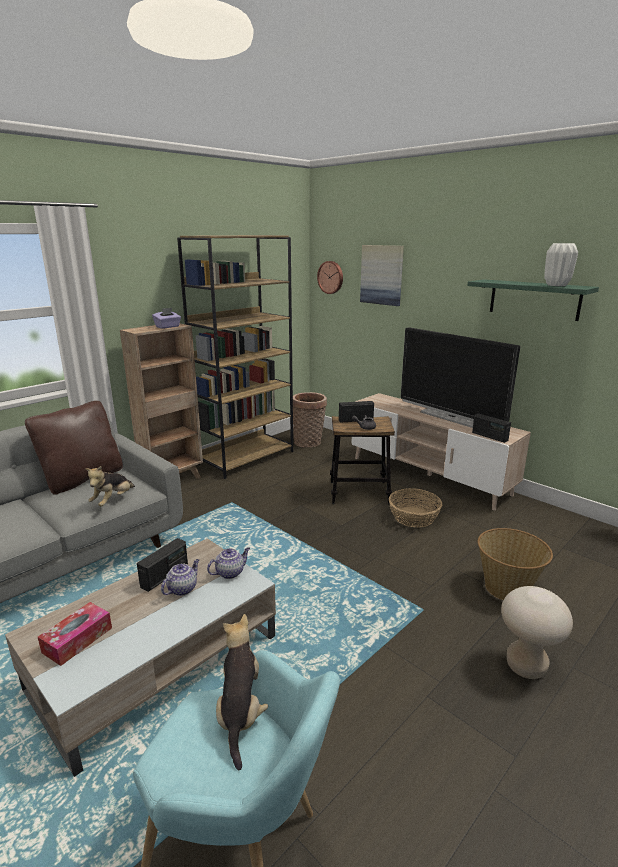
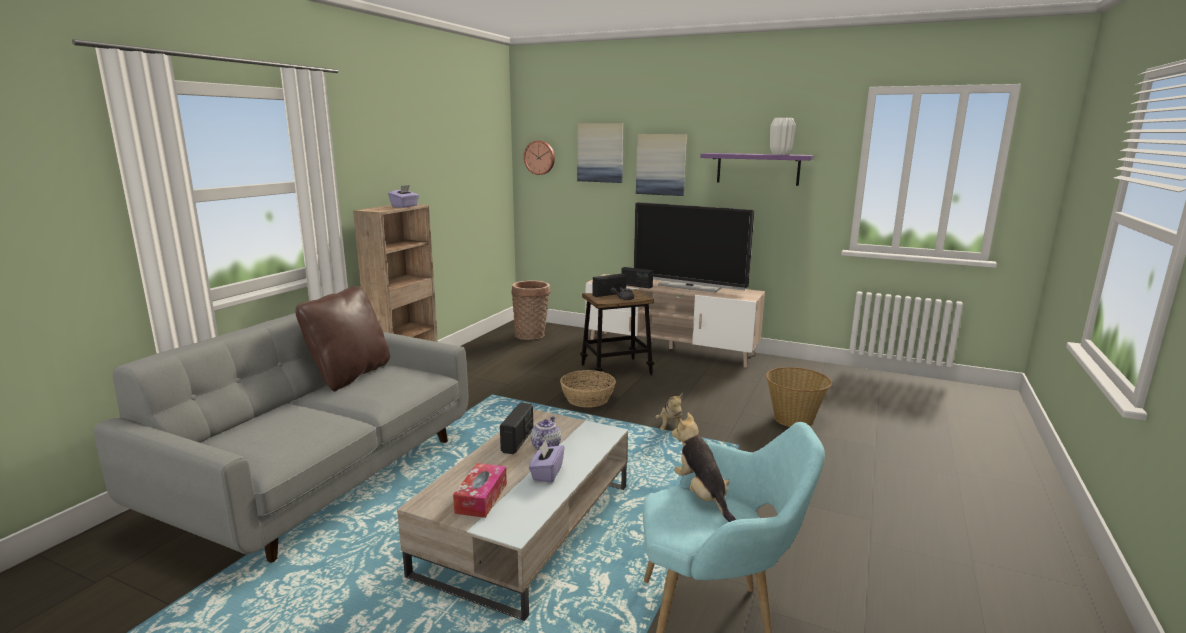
camera: 20 degrees left, 5 degrees down
plush toy [85,466,135,506] -> plush toy moved to [656,393,683,431]
brown bookcase [177,235,293,479] -> none
teapot [207,547,250,579] -> none
basket [389,488,442,528] -> basket moved to [560,370,616,408]
green shelf [468,279,599,321] -> purple shelf [700,153,814,186]
radio [472,413,511,443] -> radio moved to [621,267,653,289]
beige stool [501,586,573,679] -> none
none -> purple tissue box [529,440,565,483]
none -> picture [636,134,687,196]

